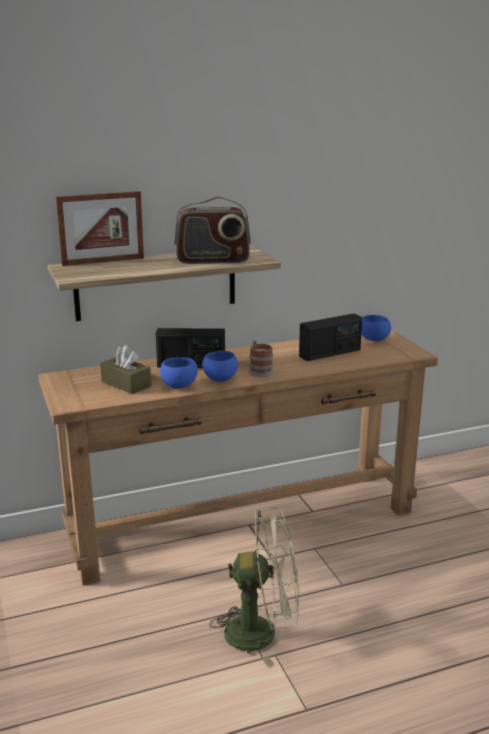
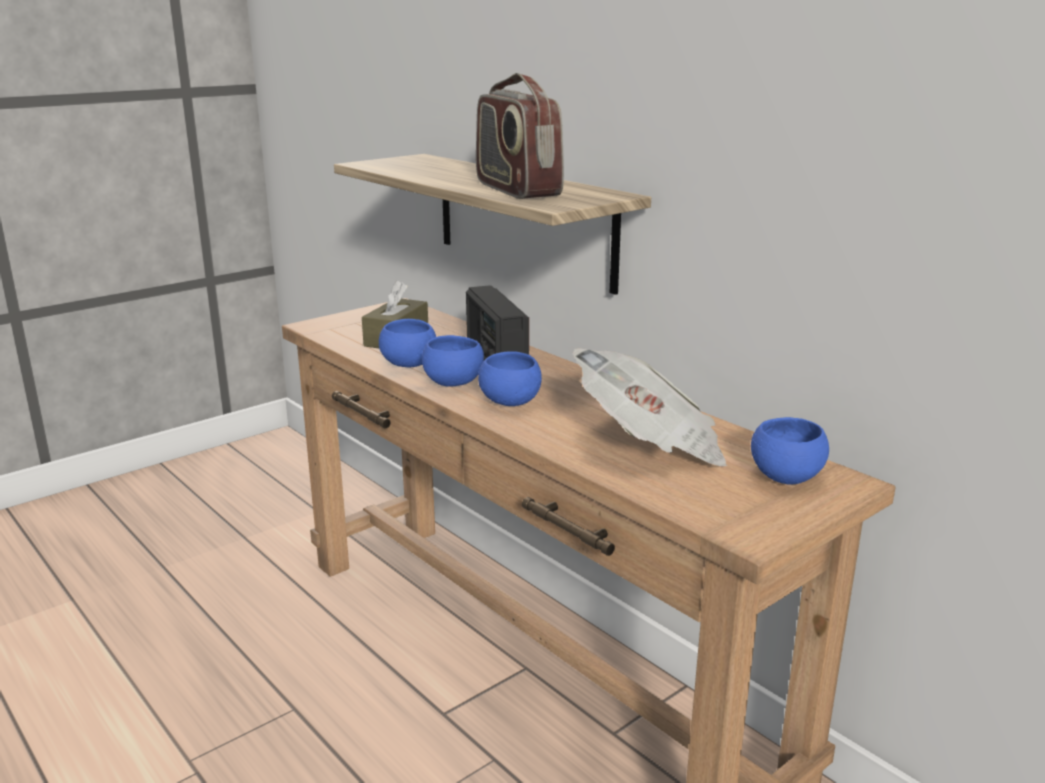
camera: 70 degrees right, 0 degrees up
picture frame [56,191,144,266] -> none
green fan [210,507,299,666] -> none
mug [249,341,274,377] -> blue bowl [478,351,542,406]
radio [299,313,362,361] -> newspaper [573,348,727,467]

